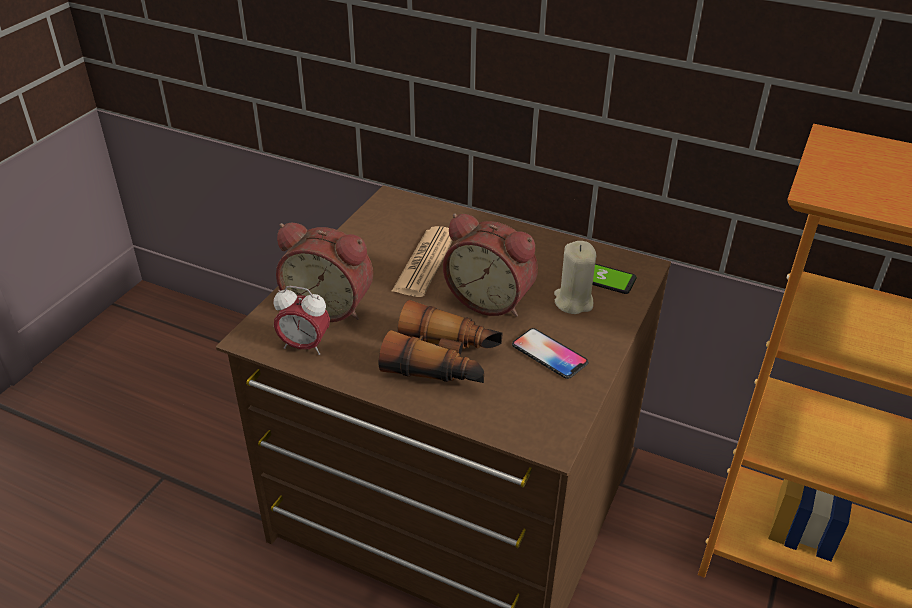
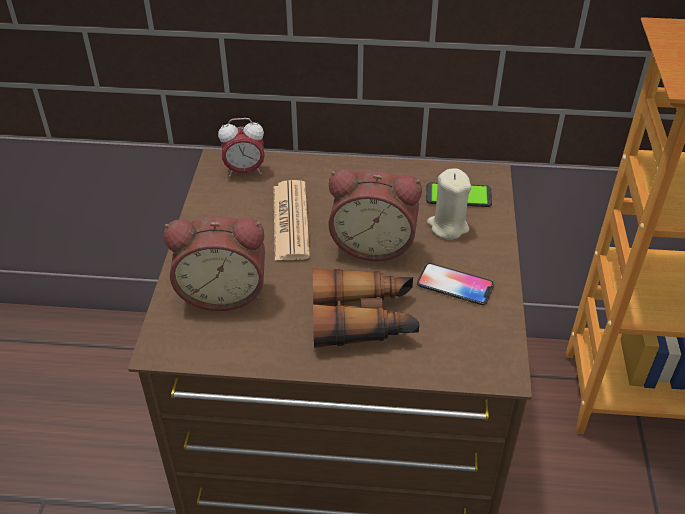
camera: 20 degrees left, 5 degrees up
alarm clock [273,286,330,355] -> alarm clock moved to [218,118,265,177]

